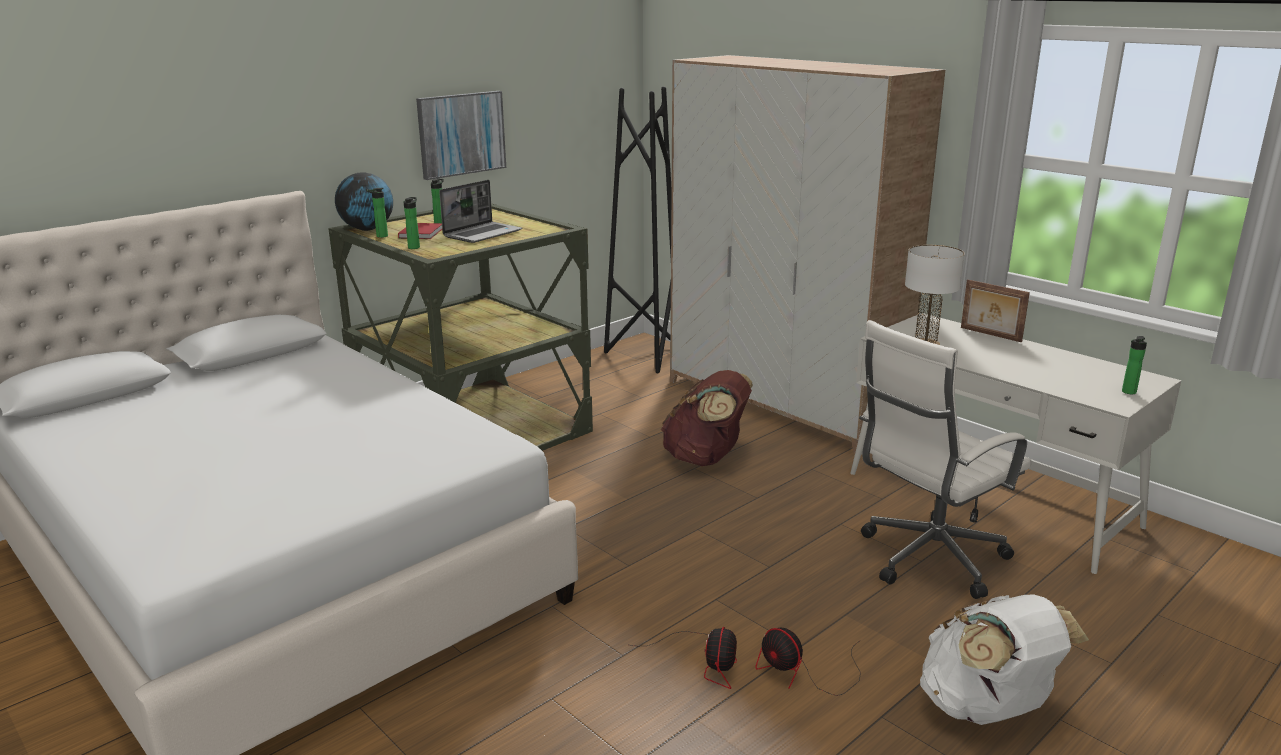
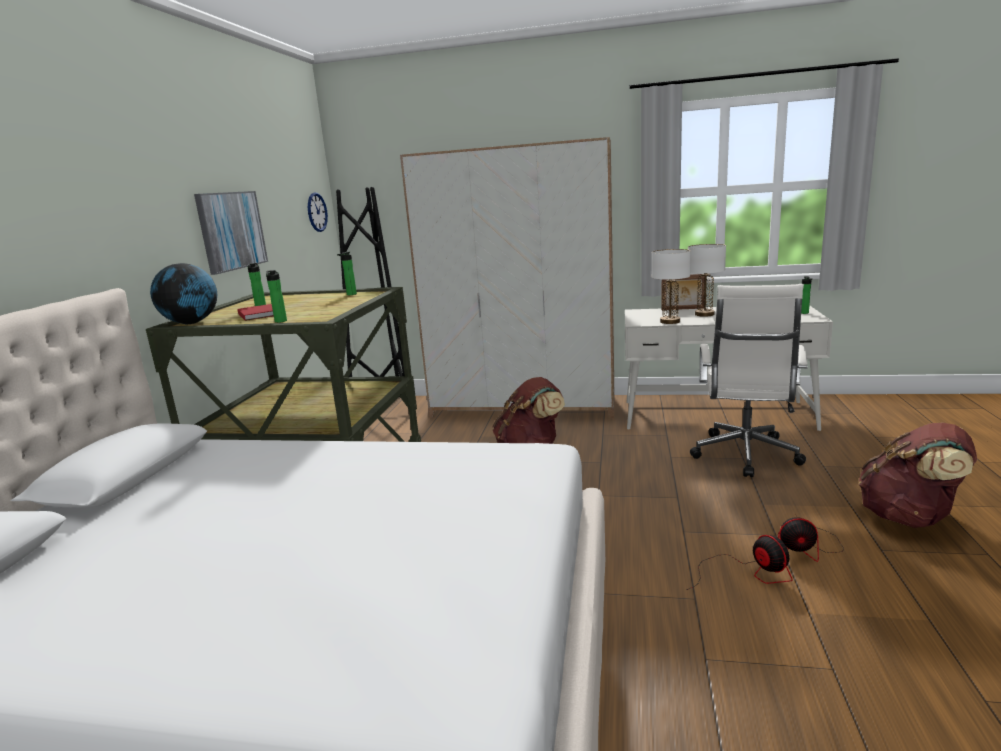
camera: 35 degrees left, 5 degrees down
bottle [367,188,388,238] -> bottle moved to [337,252,357,295]
laptop [439,180,522,243] -> none
white backpack [920,595,1089,725] -> brown backpack [859,423,977,528]
none -> wall clock [308,192,328,232]
none -> table lamp [688,244,726,317]

